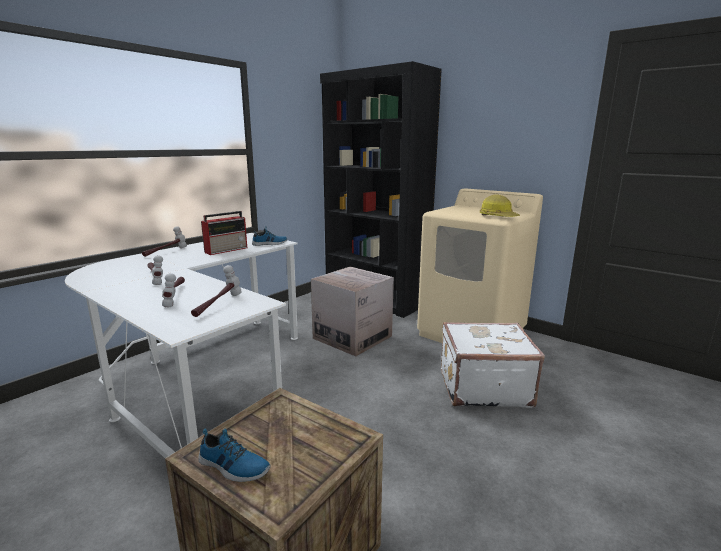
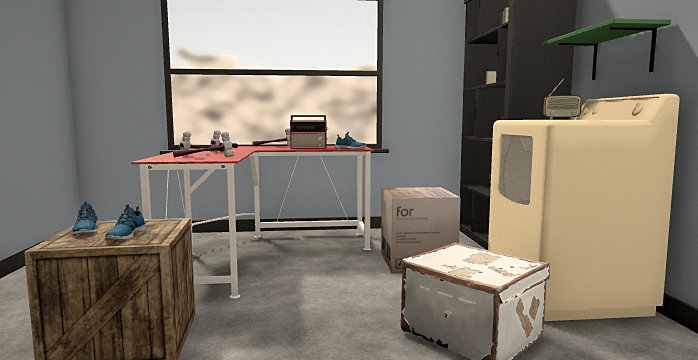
camera: 45 degrees right, 10 degrees down
white desk [65,233,298,458] -> red desk [131,146,374,299]
hard hat [480,194,520,217] -> radio [543,78,582,119]
none -> shoe [105,204,146,240]
none -> green shelf [542,18,671,80]

